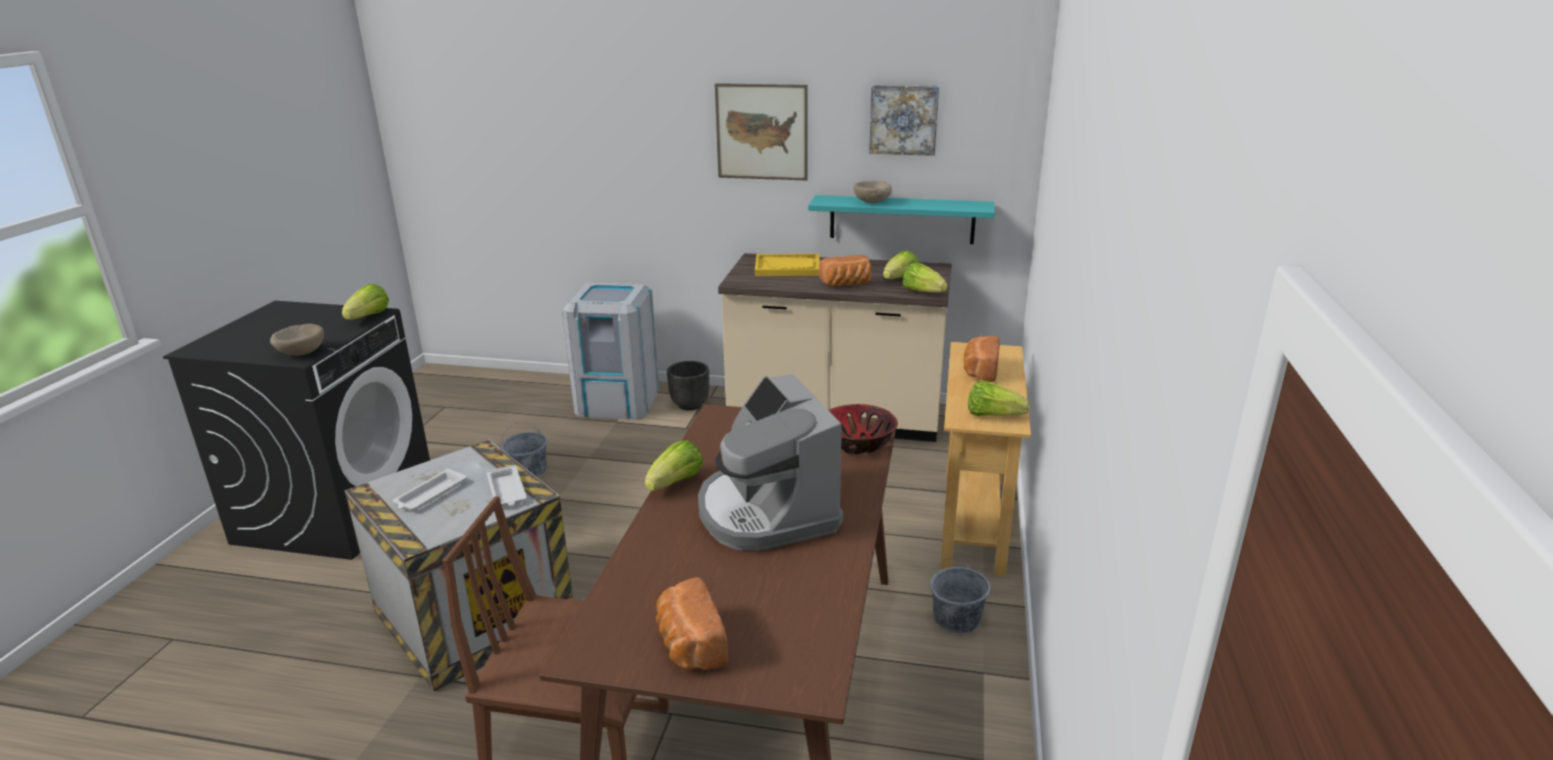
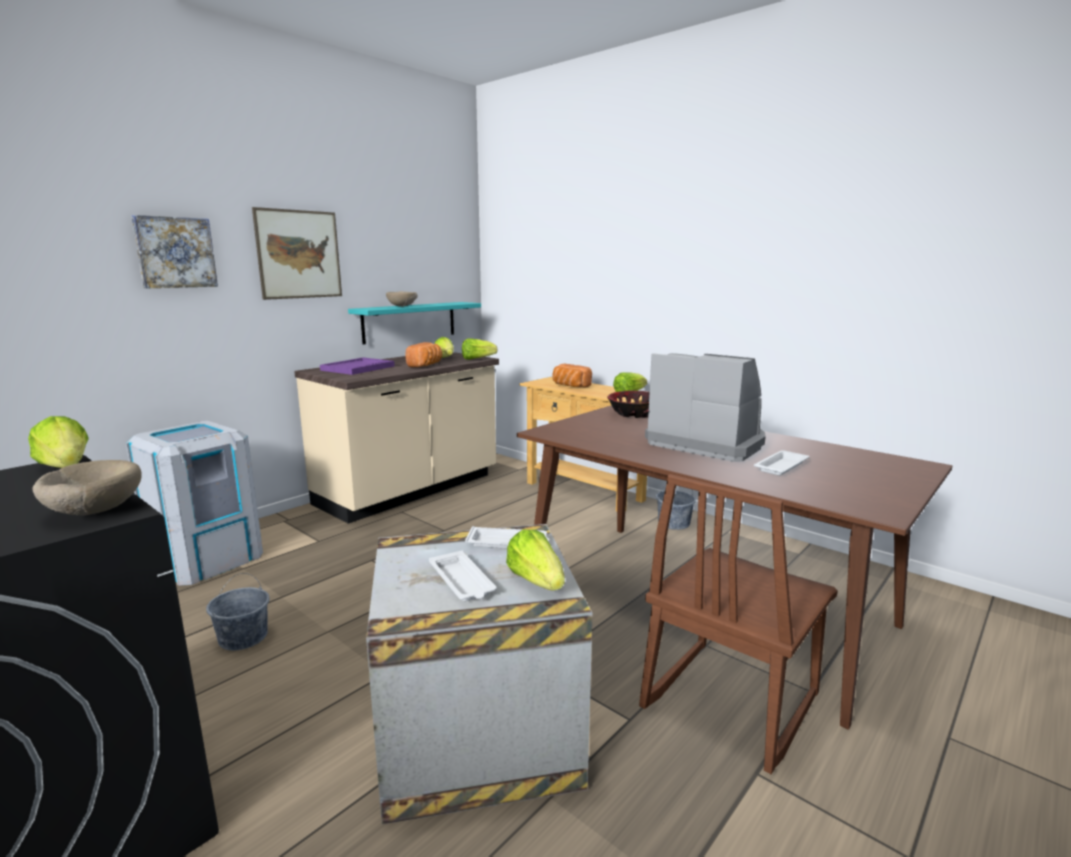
camera: 60 degrees left, 10 degrees down
lettuce [645,440,703,491] -> lettuce moved to [506,530,565,590]
bread [656,577,728,670] -> none
black planter [667,361,709,410] -> none
coffee machine [698,374,844,551] -> coffee machine turned 150 degrees counterclockwise [645,353,766,462]
yellow tray [755,254,820,276] -> purple tray [320,358,395,375]
picture [869,85,939,156] -> picture moved to [131,215,218,288]
none -> white tray [754,450,810,476]

